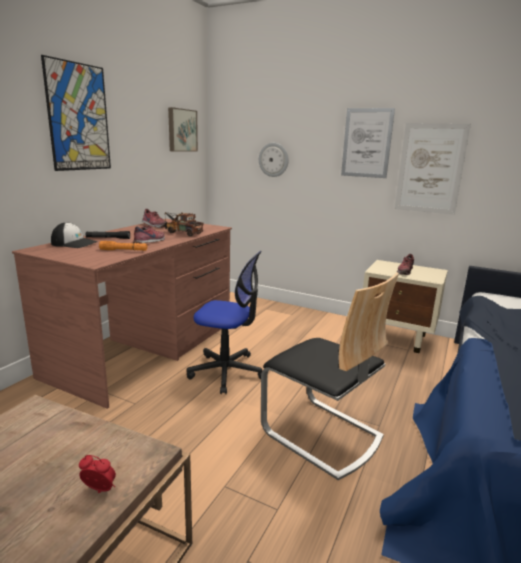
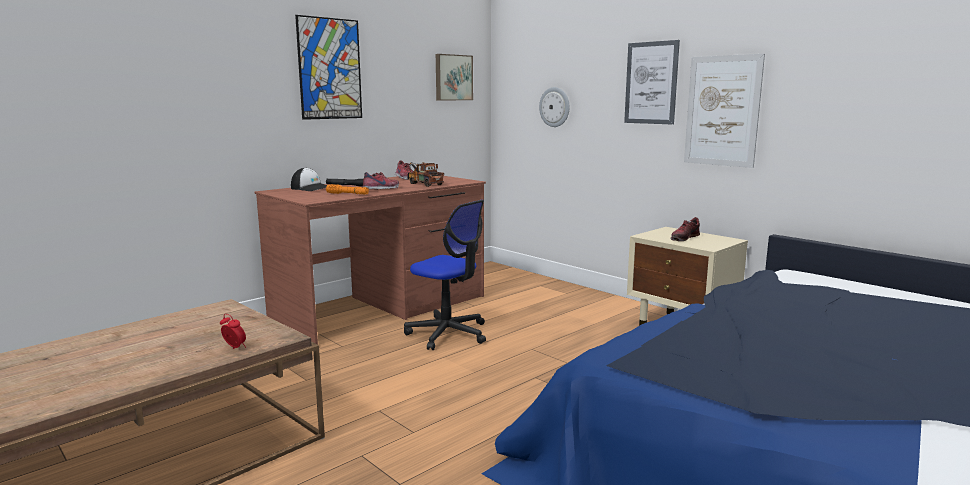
camera: 20 degrees right, 5 degrees down
chair [261,273,399,480] -> none

